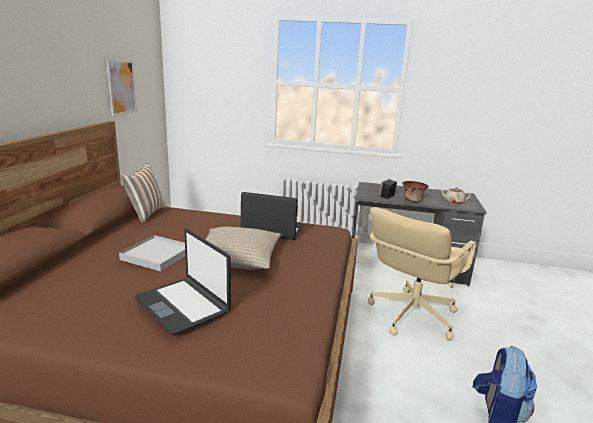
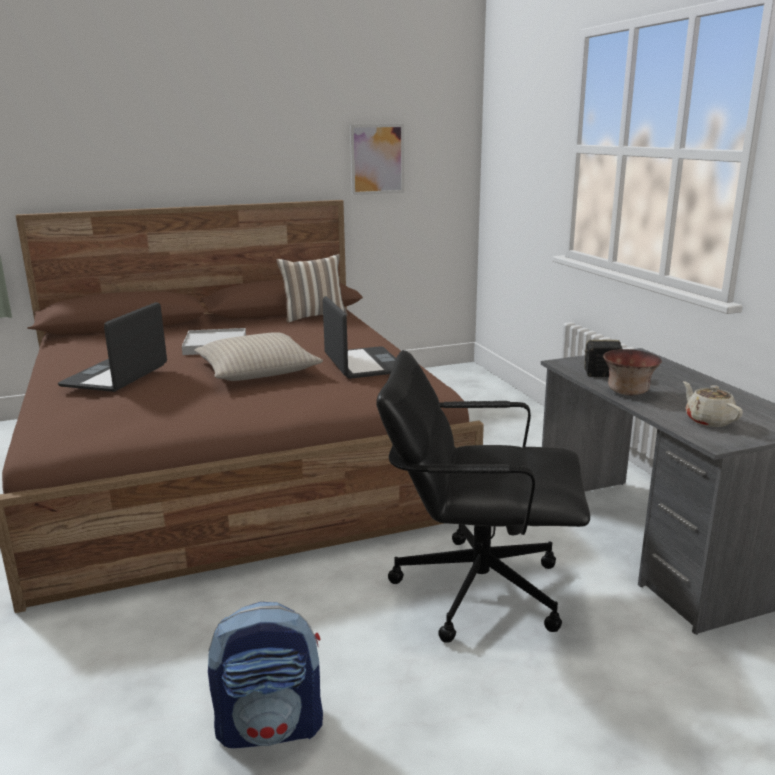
camera: 60 degrees right, 0 degrees up
beige office chair [368,208,476,340] -> black office chair [376,350,590,643]

